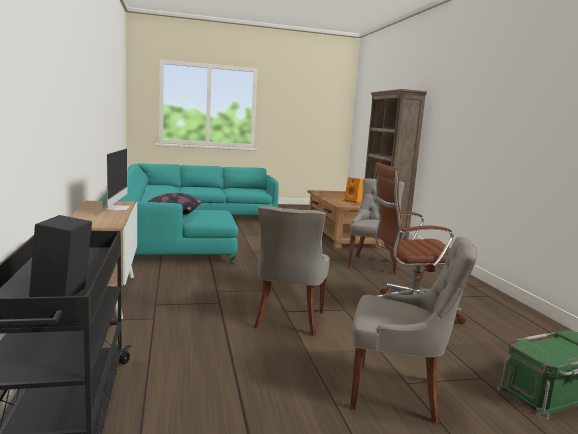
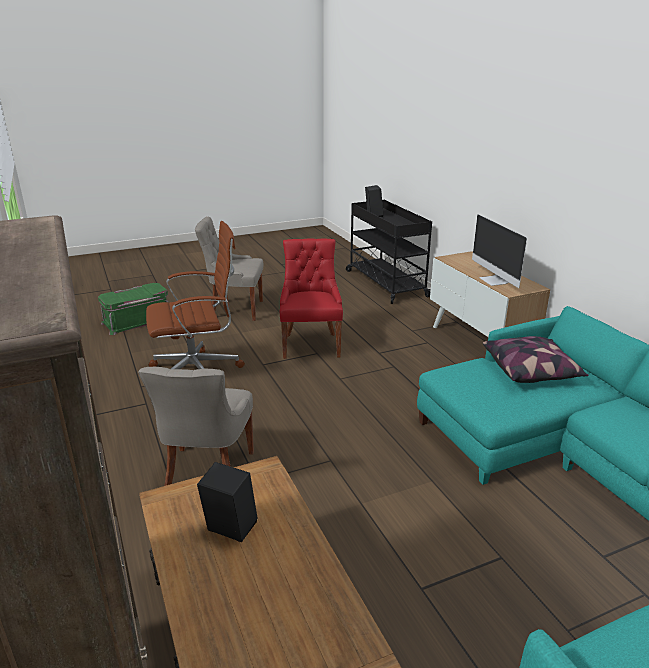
camera: 170 degrees right, 15 degrees up
grey chair [254,206,330,336] -> red chair [280,238,343,359]
orange speaker [344,177,363,203] -> black speaker [197,462,258,542]

